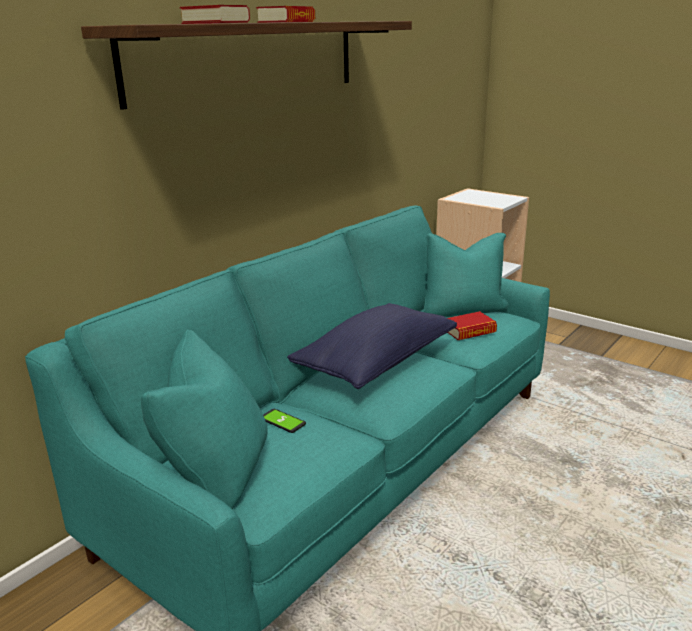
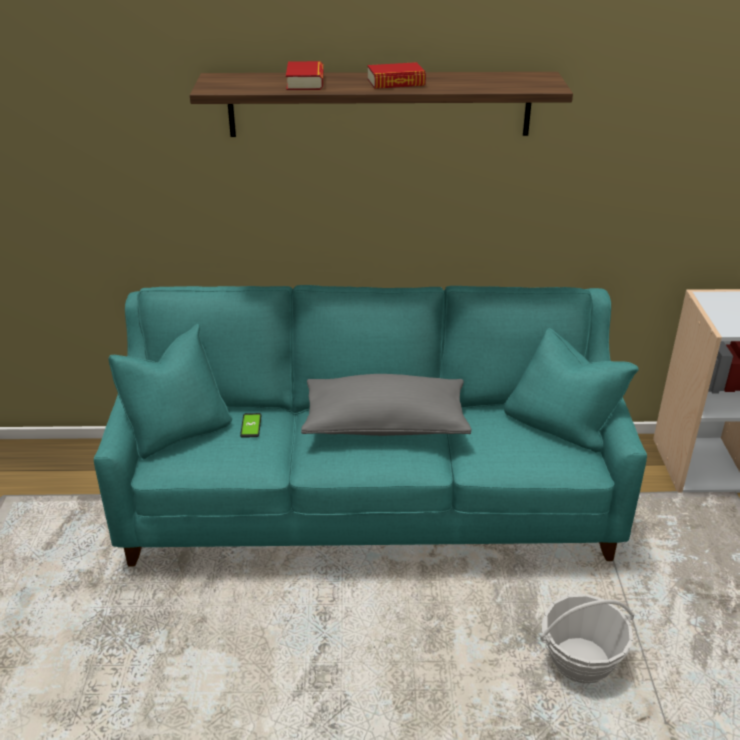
camera: 50 degrees right, 10 degrees up
blue pillow [287,303,457,389] -> grey pillow [301,374,471,436]
book [447,311,497,340] -> none
none -> basket [540,594,635,683]

